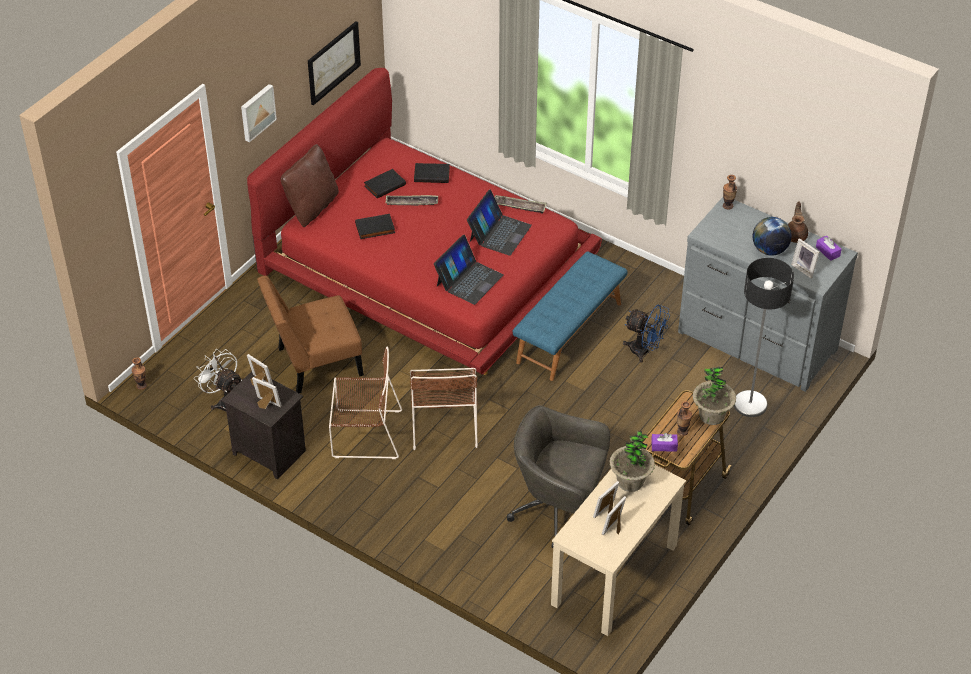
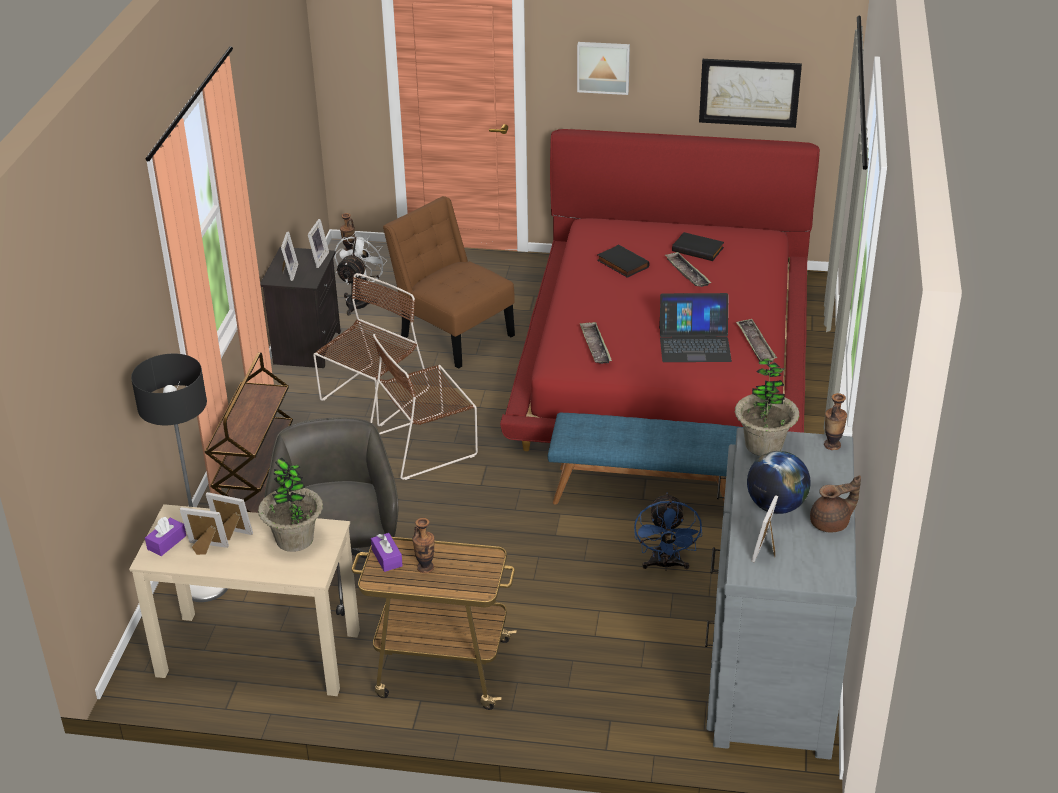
camera: 65 degrees right, 10 degrees down
brown pillow [281,144,339,227] -> none
brown chair [329,346,402,459] -> brown chair turned 120 degrees counterclockwise [313,273,430,426]
black book [414,163,450,183] -> none
laptop [434,235,503,305] -> tray [580,322,612,364]
potted plant [693,366,736,425] -> potted plant moved to [735,358,799,456]
floor lamp [734,258,794,417] -> floor lamp moved to [131,354,228,602]
purple tissue box [816,236,842,261] -> purple tissue box moved to [145,517,186,556]
none -> brown cart [205,352,293,513]

